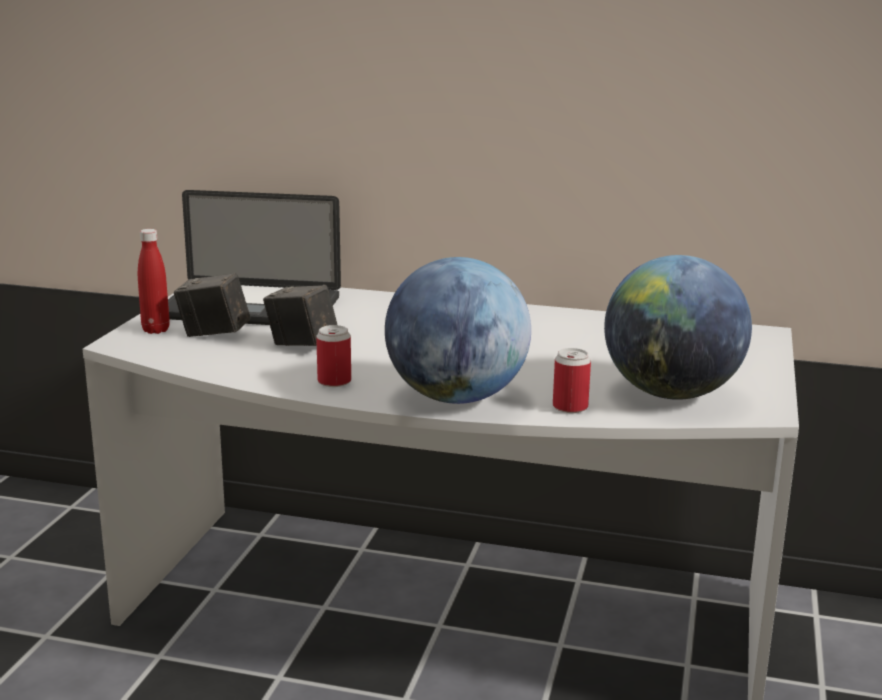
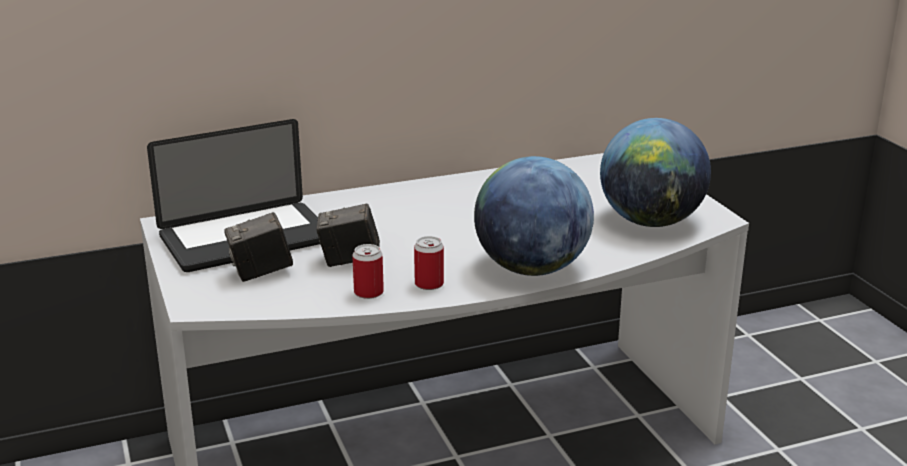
camera: 35 degrees left, 5 degrees up
red bottle [138,229,170,334] -> none
can [553,348,591,413] -> can moved to [352,244,384,299]

